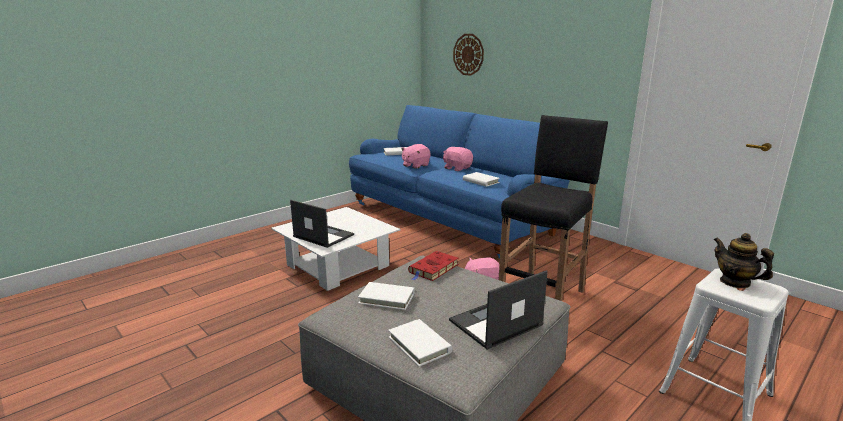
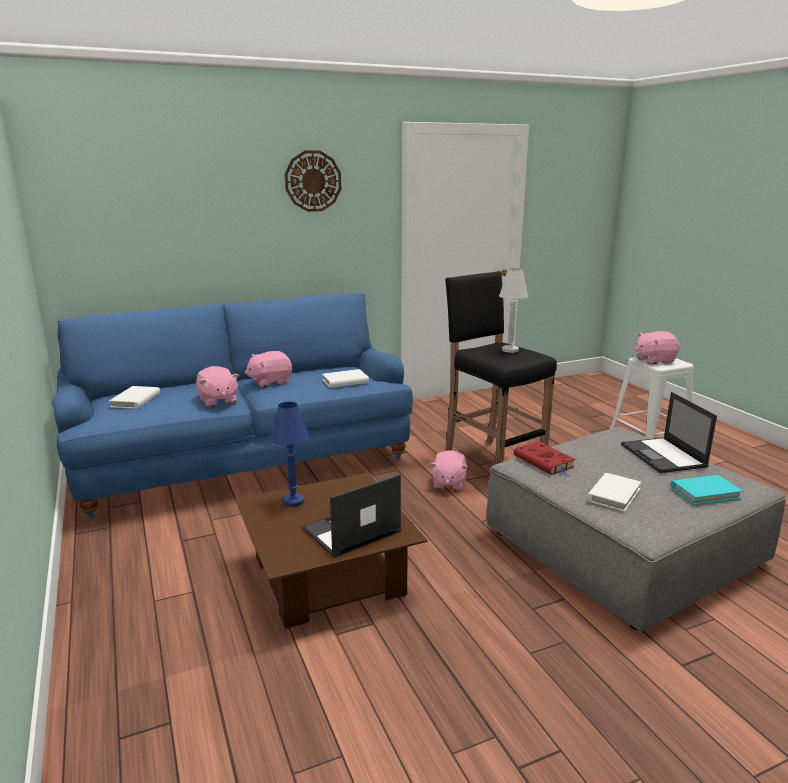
camera: 70 degrees left, 0 degrees up
white coffee table [271,207,400,291] -> brown coffee table [235,473,428,629]
white book [388,319,452,367] -> turquoise book [671,475,743,505]
wall clock [453,34,484,76] -> wall clock moved to [285,151,341,212]
teapot [714,233,774,288] -> pink plush toy [635,331,680,364]
none -> blue table lamp [271,402,309,507]
none -> white table lamp [499,268,528,353]

